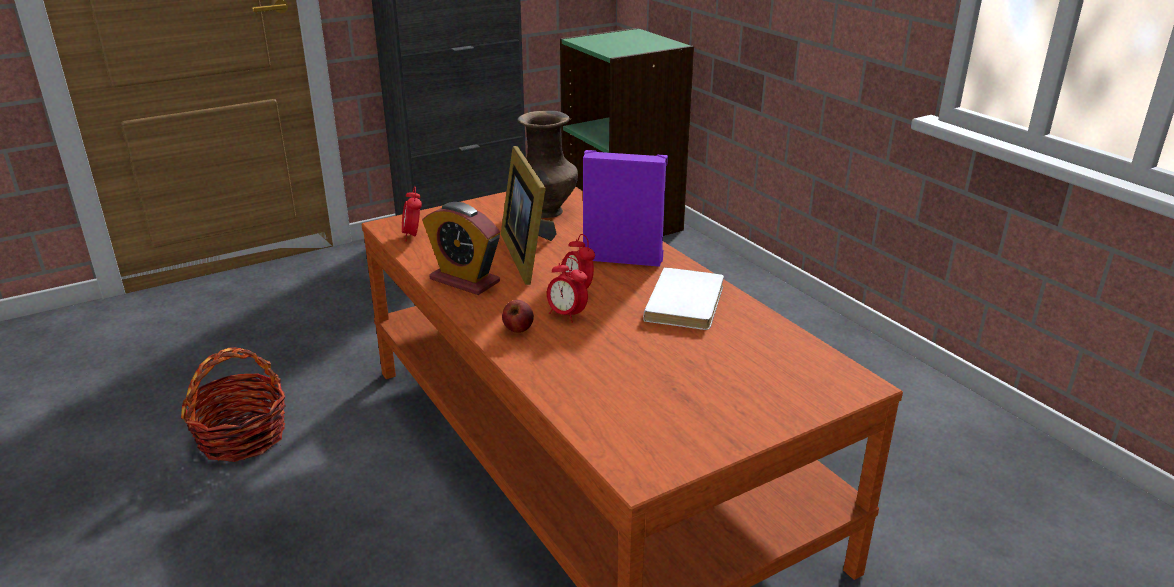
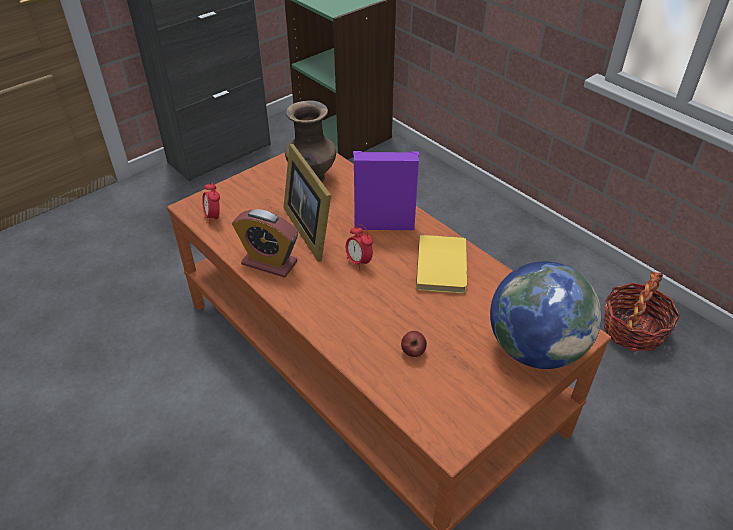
camera: 10 degrees left, 15 degrees up
basket [181,347,286,462] -> basket moved to [604,272,680,351]
apple [502,300,534,333] -> apple moved to [401,331,427,357]
alarm clock [547,257,588,323] -> none
white book [643,267,724,330] -> yellow book [416,235,467,293]
none -> globe [490,261,601,369]

